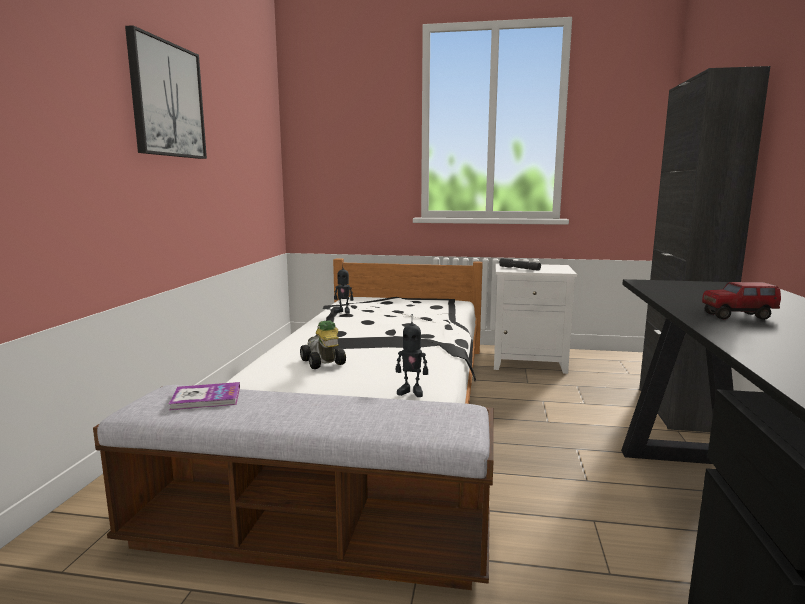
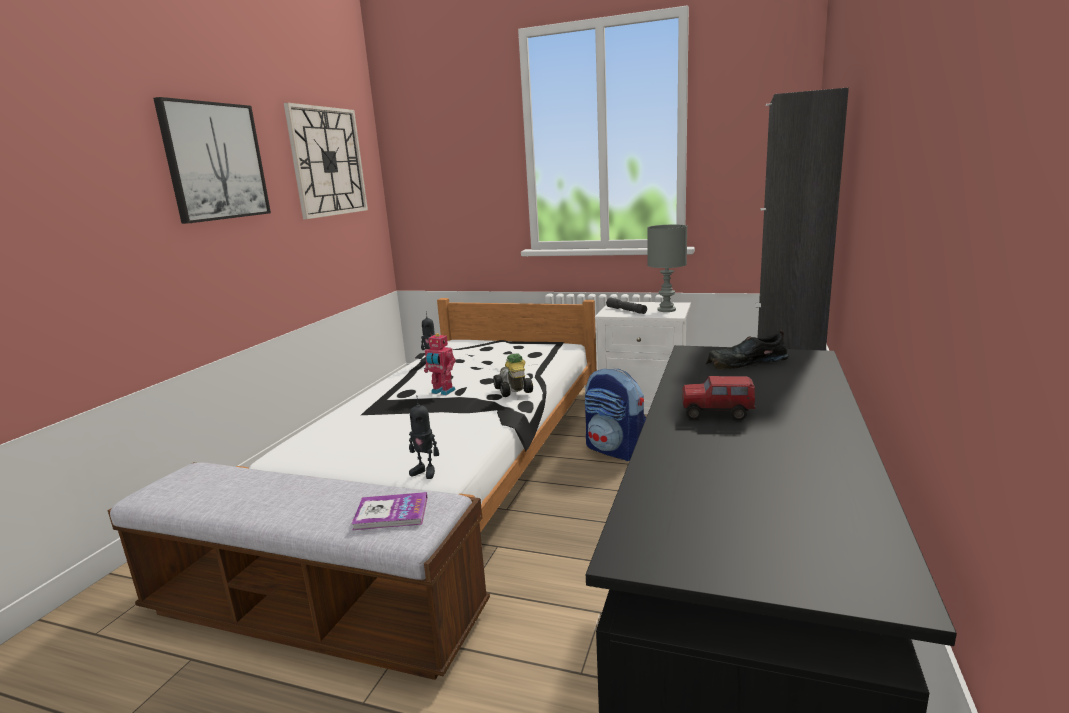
camera: 10 degrees right, 5 degrees up
book [169,382,240,410] -> book moved to [352,492,428,530]
toy car [300,320,346,369] -> toy car moved to [493,354,533,397]
none -> wall clock [284,102,368,219]
none -> toy robot [424,333,456,395]
none -> backpack [585,368,646,461]
none -> grey table lamp [647,224,687,312]
none -> black shoe [705,330,789,370]

